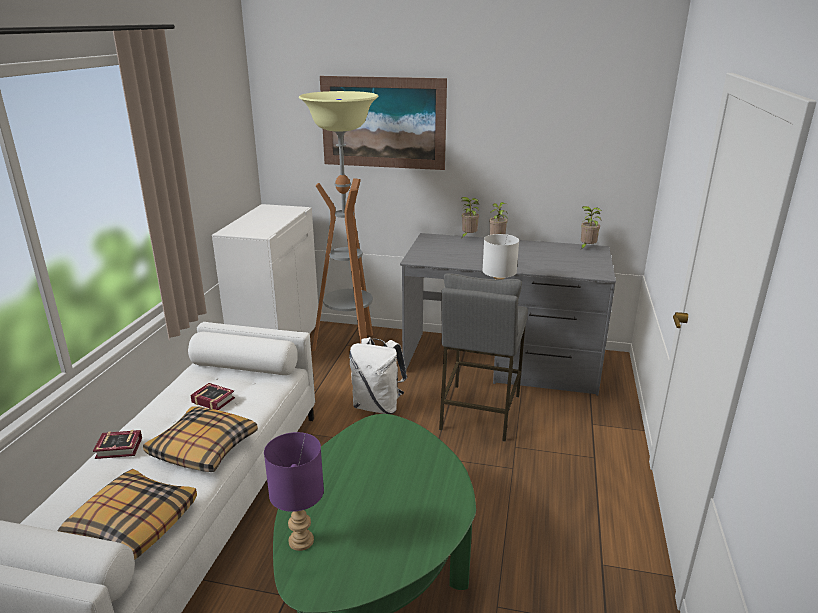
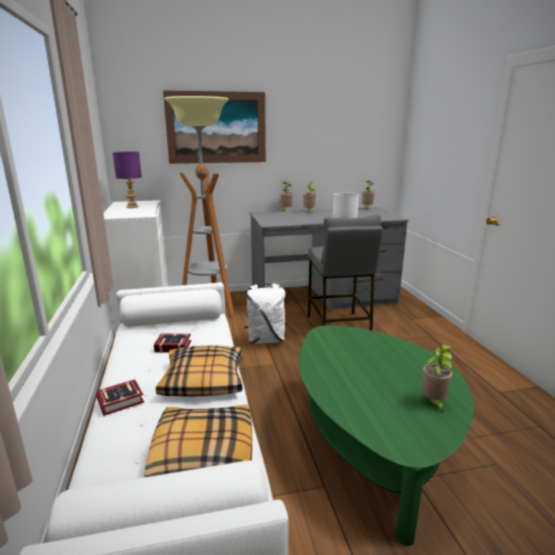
camera: 25 degrees left, 5 degrees down
purple table lamp [264,432,324,551] -> purple table lamp moved to [113,152,142,208]
none -> potted plant [422,344,453,413]

